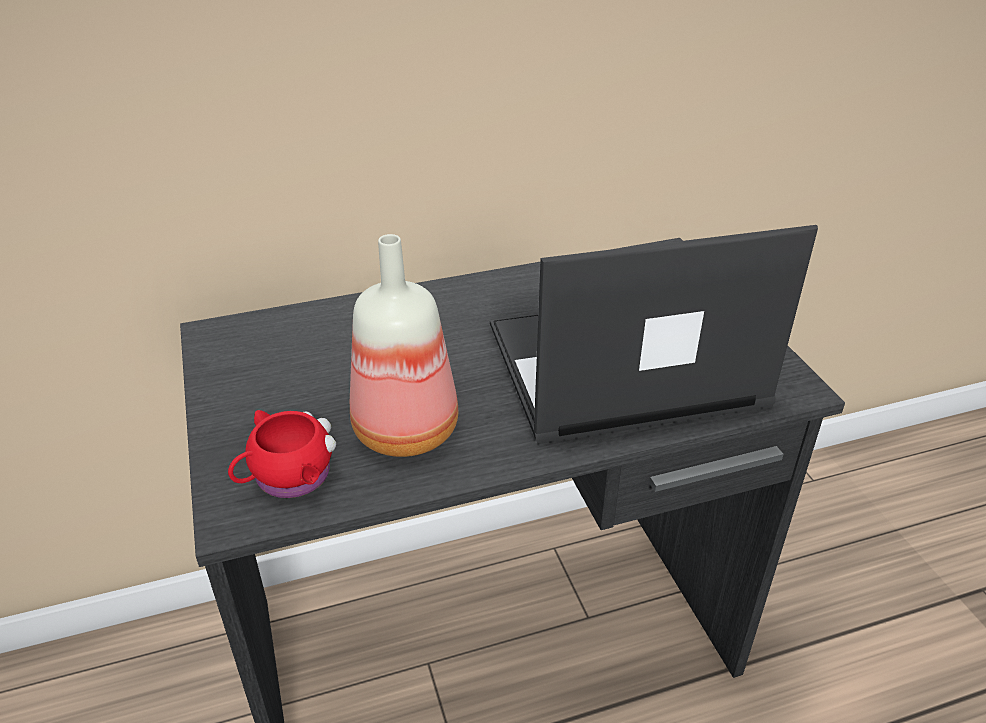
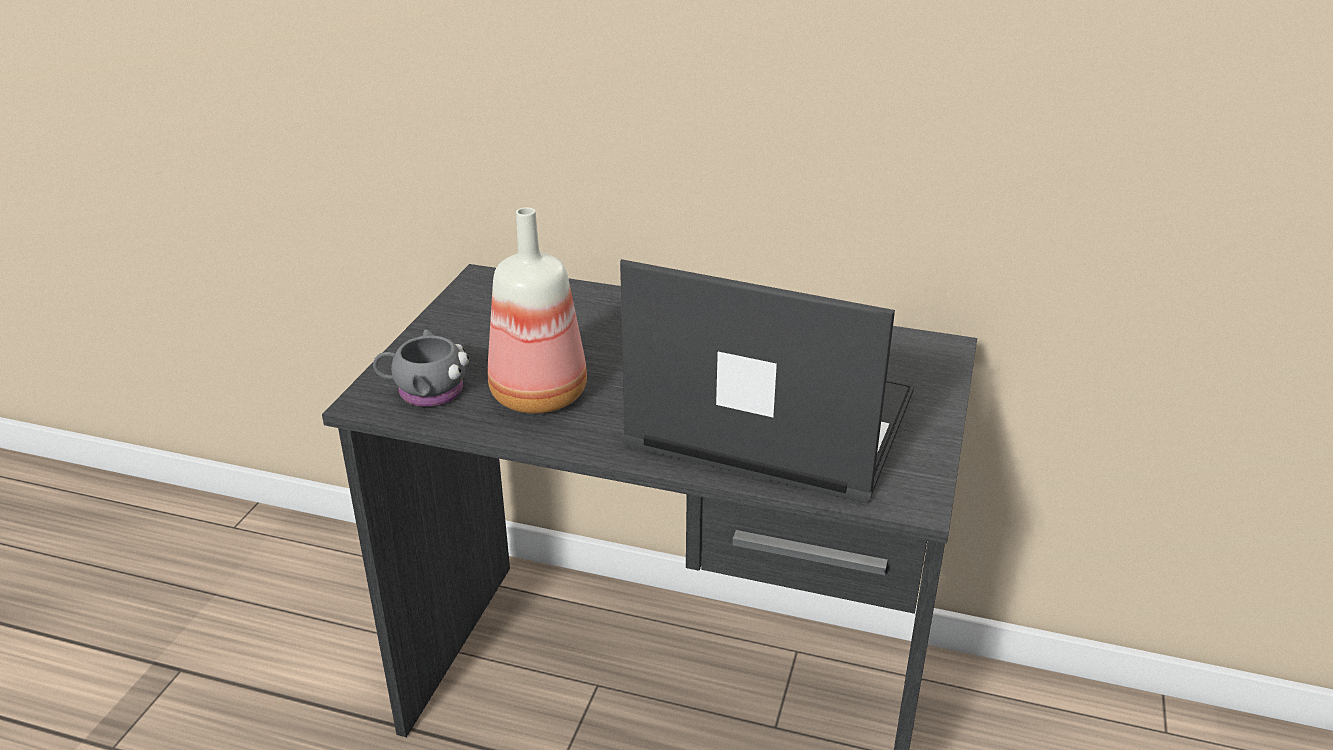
camera: 35 degrees right, 5 degrees down
red mug [228,410,336,498] -> grey mug [373,330,469,407]

